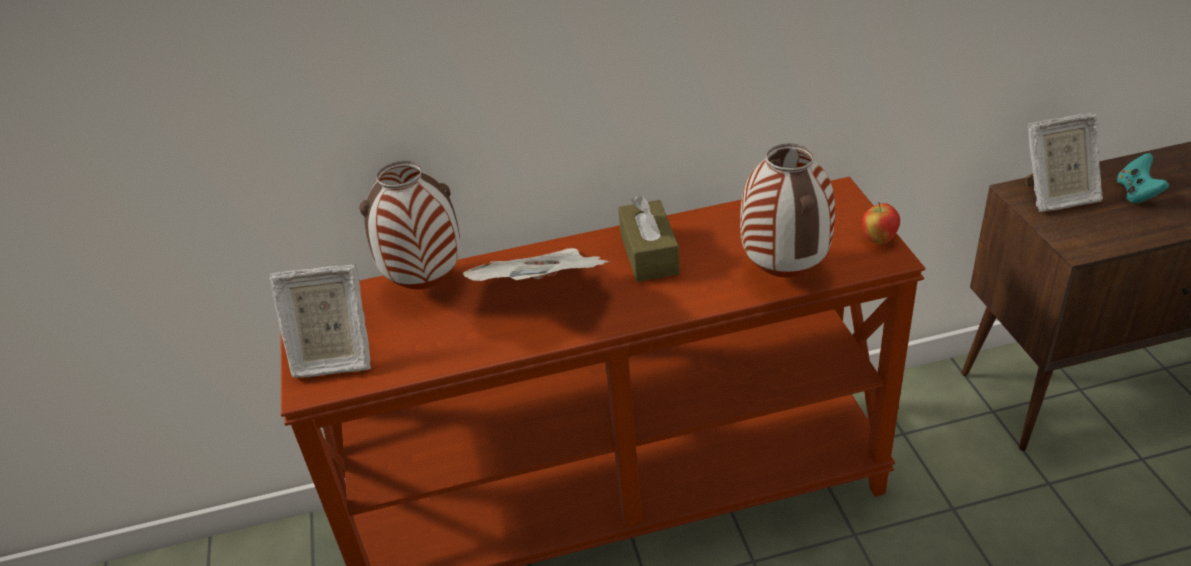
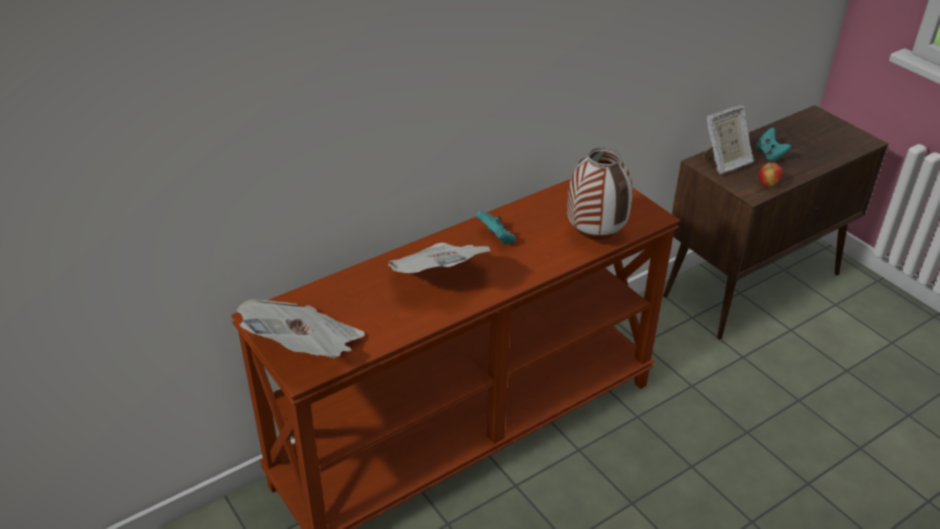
camera: 25 degrees left, 0 degrees up
picture frame [269,264,371,378] -> newspaper [237,299,365,358]
vase [359,161,461,290] -> none
brown tissue box [618,196,680,282] -> turquoise game controller [476,211,516,244]
apple [862,202,900,244] -> apple moved to [759,162,783,188]

